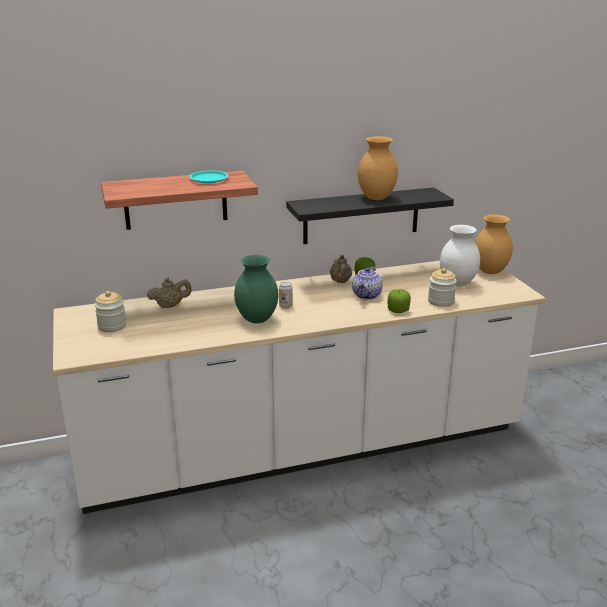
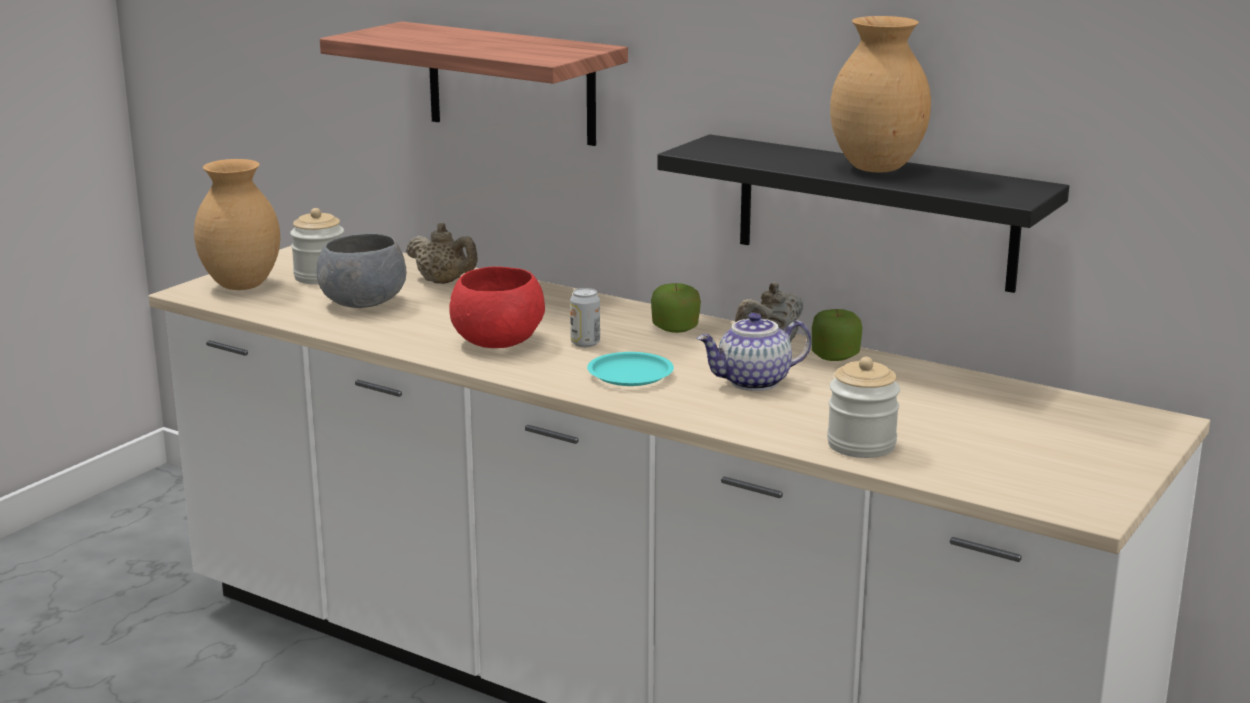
camera: 50 degrees right, 5 degrees down
turquoise plate [189,171,229,183] -> turquoise plate moved to [587,352,674,386]
green vase [234,255,278,323] -> red bowl [449,266,545,348]
apple [388,289,411,313] -> apple moved to [651,283,701,333]
white vase [440,225,480,287] -> none
brown vase [475,215,513,274] -> brown vase moved to [194,159,280,290]
none -> grey bowl [316,233,406,308]

